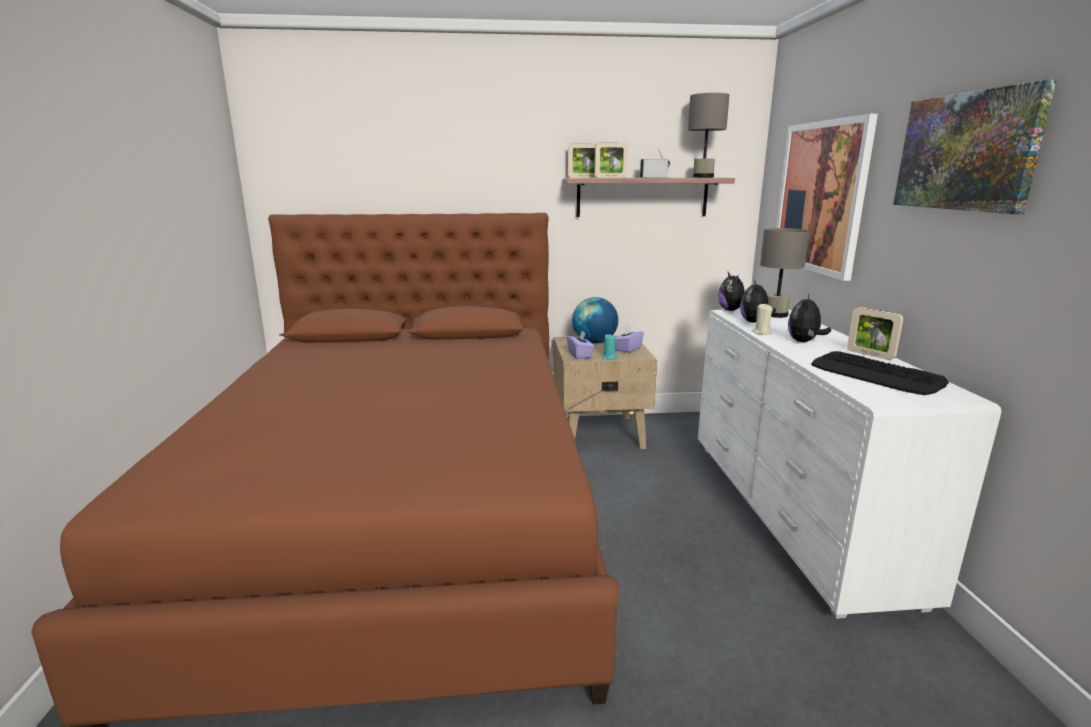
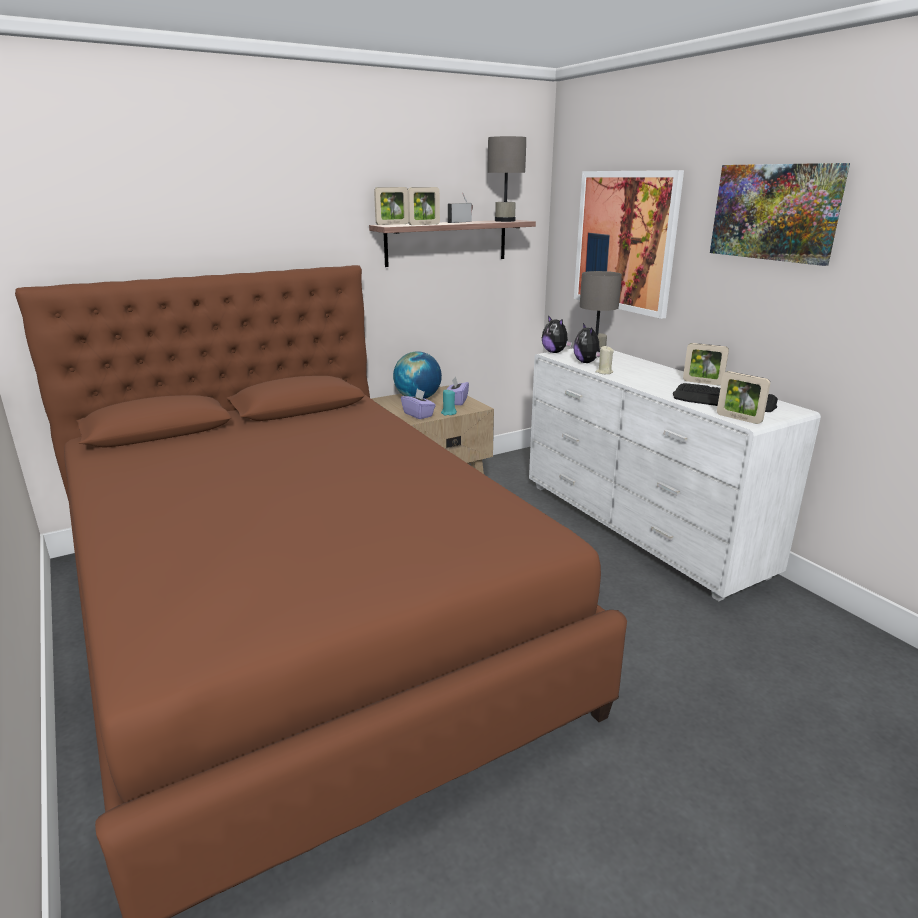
camera: 25 degrees left, 5 degrees up
plush toy [788,294,831,342] -> none
none -> picture frame [717,371,770,424]

